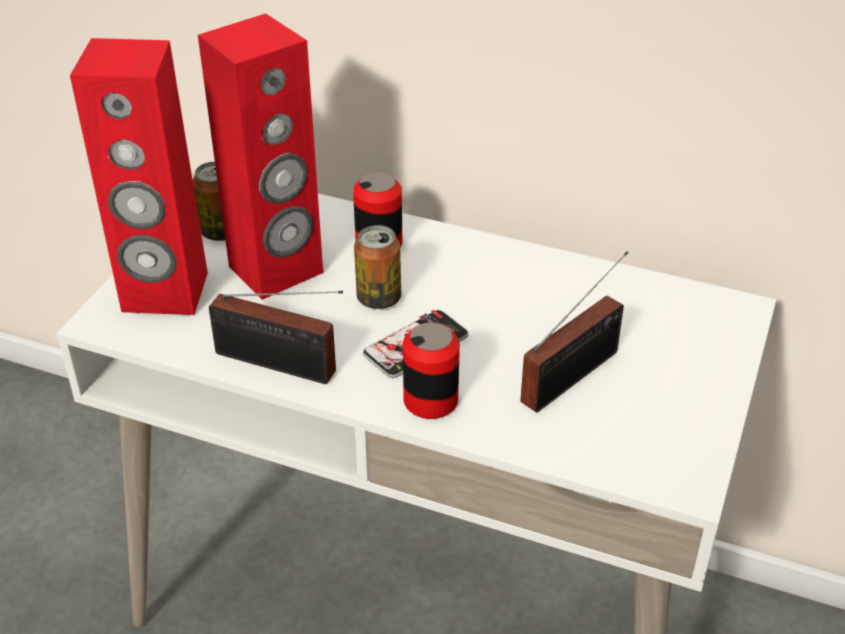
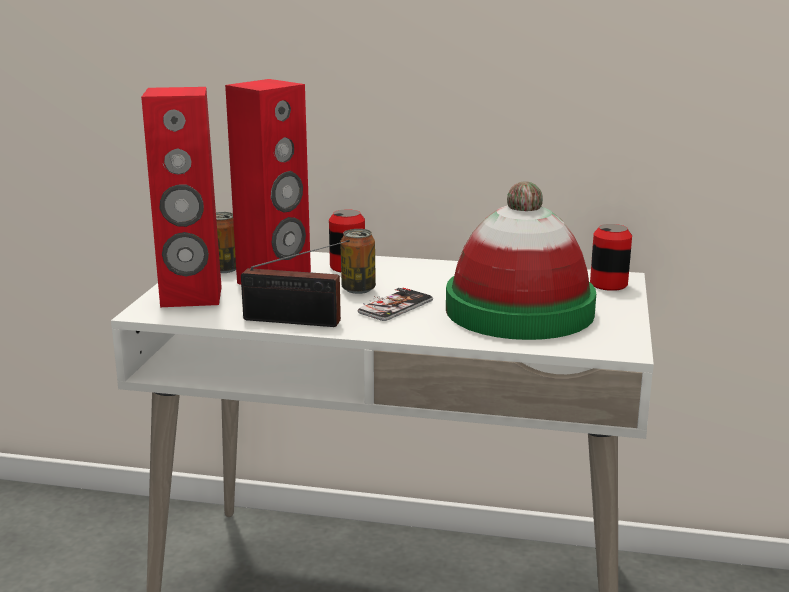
camera: 10 degrees left, 20 degrees down
can [403,322,460,419] -> can moved to [590,224,632,291]
radio [520,251,628,412] -> hat [446,181,596,340]

